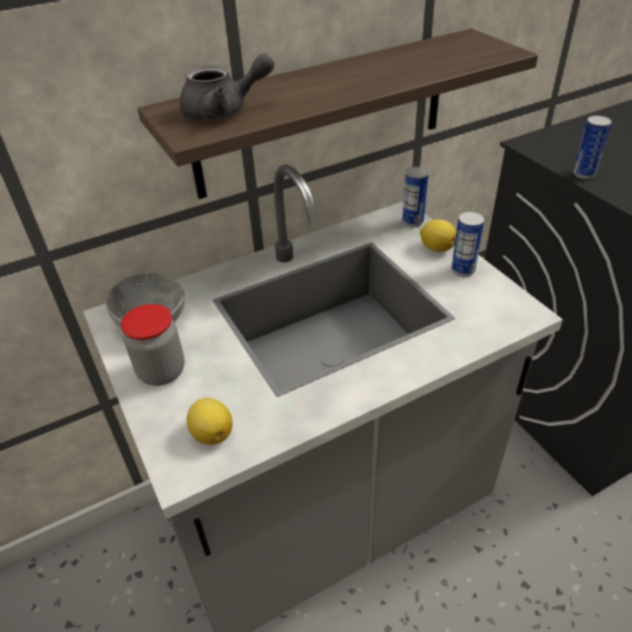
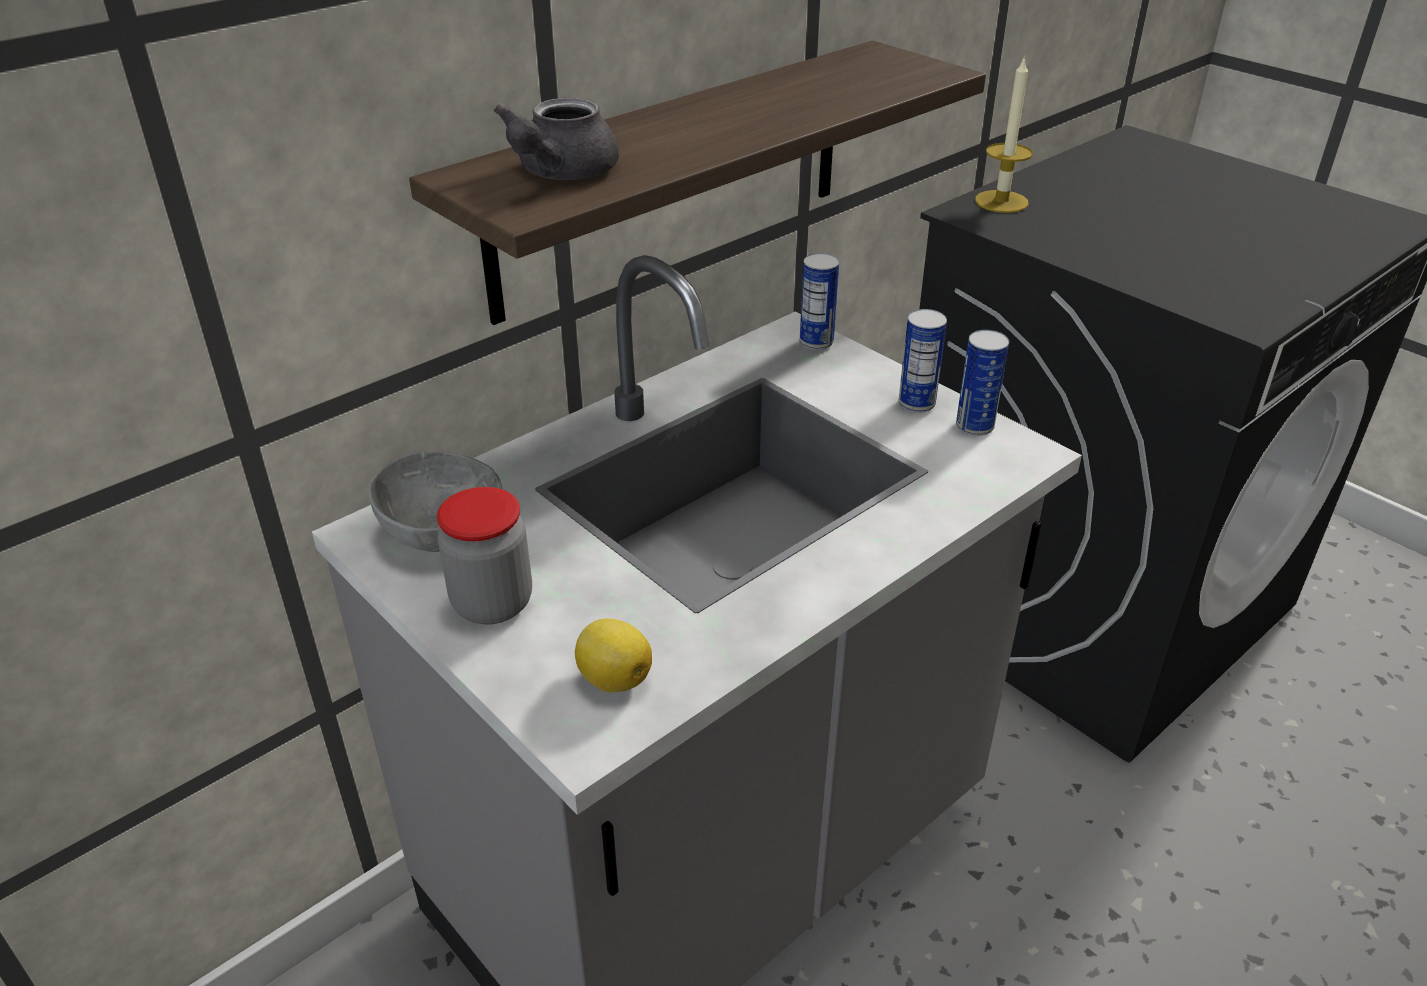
camera: 15 degrees left, 5 degrees down
grey teapot [180,53,275,120] -> grey teapot turned 135 degrees clockwise [494,98,619,180]
lemon [420,219,457,252] -> none
can [573,115,612,179] -> can moved to [956,330,1009,436]
none -> candle [975,56,1033,213]

